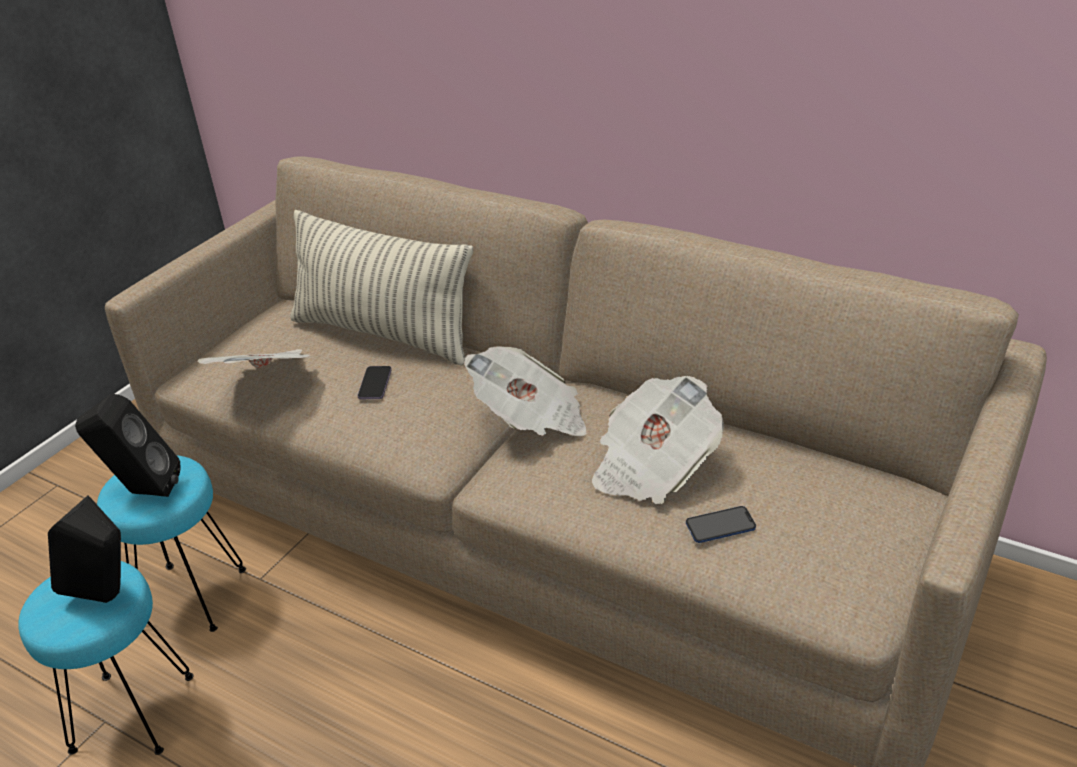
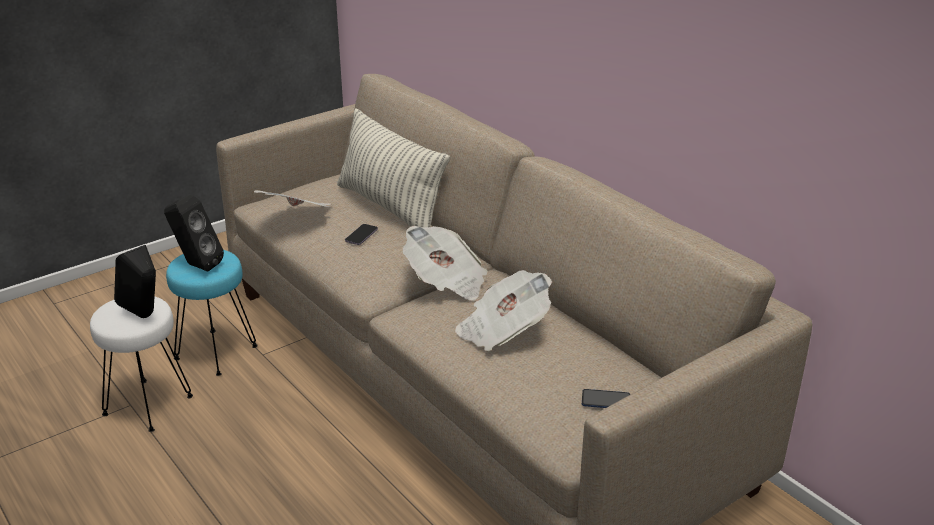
camera: 20 degrees right, 5 degrees down
turquoise stool [18,561,194,755] -> white stool [90,297,193,432]
phone [686,506,756,543] -> phone moved to [582,389,631,408]

